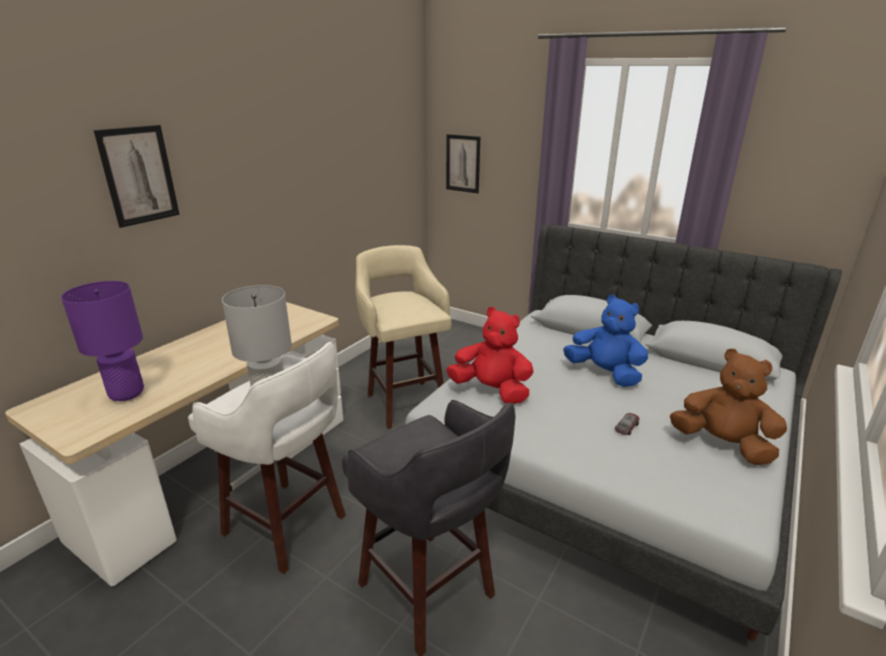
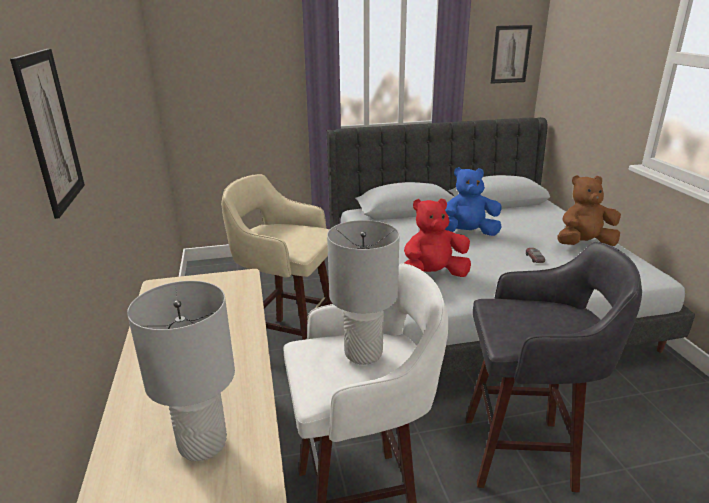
camera: 45 degrees left, 0 degrees up
purple table lamp [61,281,144,401] -> grey table lamp [127,281,235,461]
picture [446,134,480,193] -> picture moved to [491,25,532,84]

